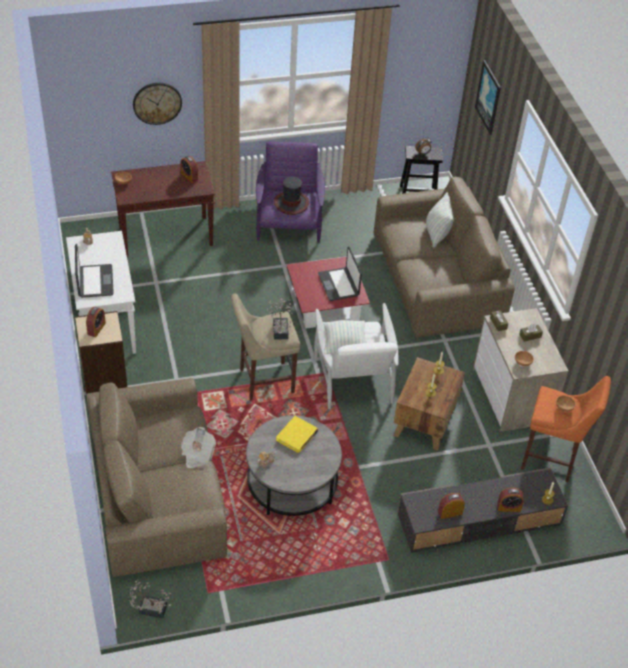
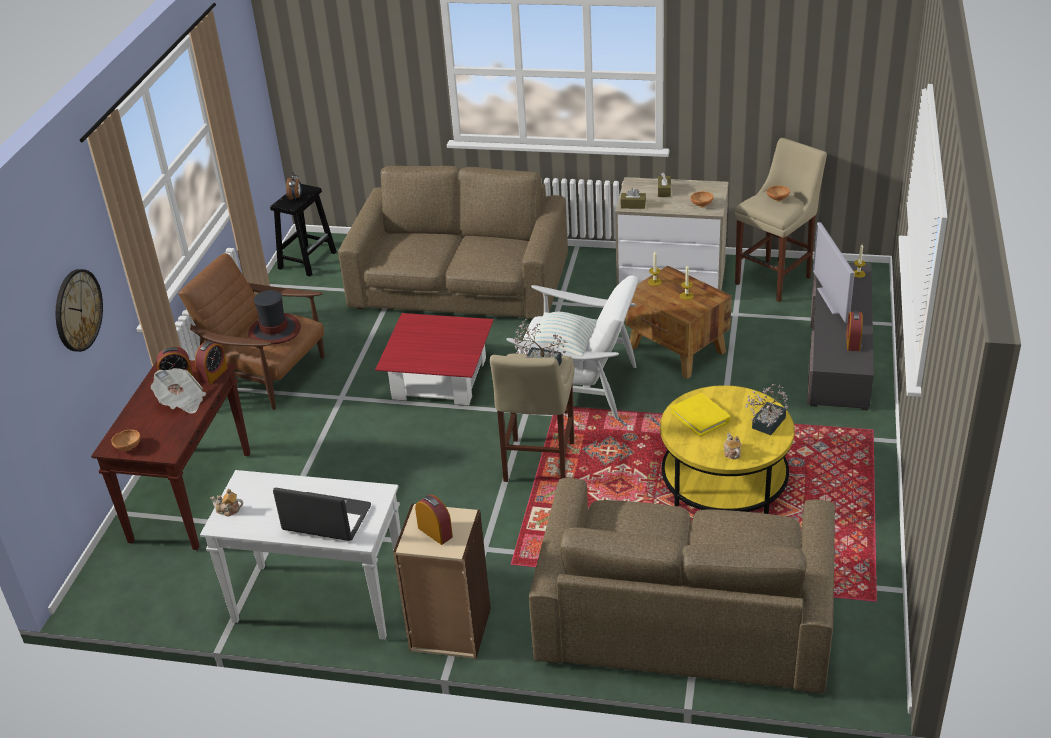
camera: 60 degrees left, 10 degrees down
potted plant [129,579,171,619] -> potted plant moved to [745,384,788,435]
newspaper [181,427,216,468] -> newspaper moved to [151,368,206,414]
grey coffee table [246,415,342,516] -> yellow coffee table [660,385,795,514]
purple armchair [256,142,325,243] -> brown armchair [178,253,325,410]
laptop [318,246,362,301] -> none
pillow [426,193,454,248] -> none
picture [475,60,501,135] -> none
alarm clock [497,488,524,512] -> alarm clock moved to [195,341,228,385]
orange stool [521,376,611,482] -> beige stool [735,138,827,302]
none -> television [813,222,855,323]

